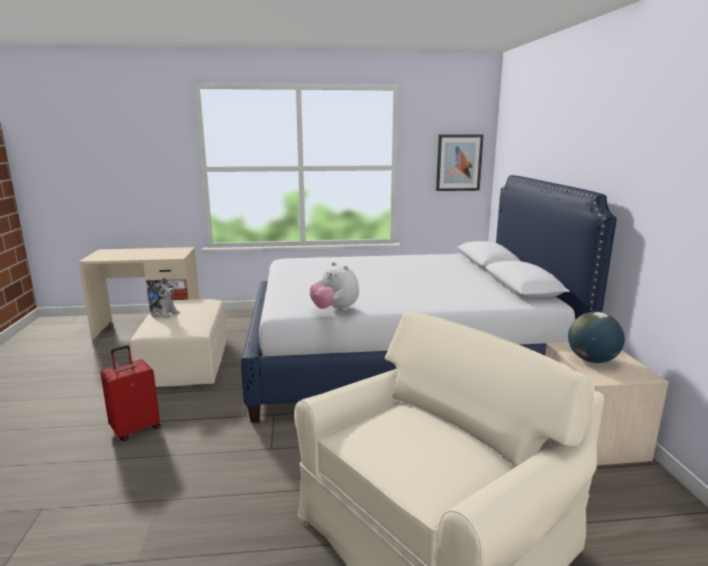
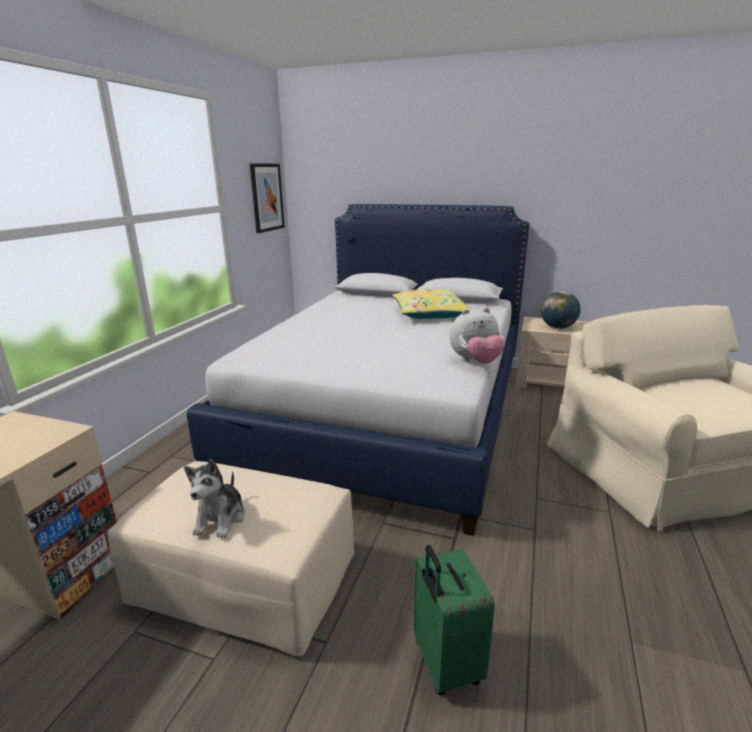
camera: 65 degrees left, 5 degrees up
red suitcase [100,345,161,441] -> green suitcase [414,545,495,695]
plush toy [148,278,180,318] -> plush toy turned 135 degrees clockwise [184,459,245,538]
none -> yellow pillow [392,289,473,319]

